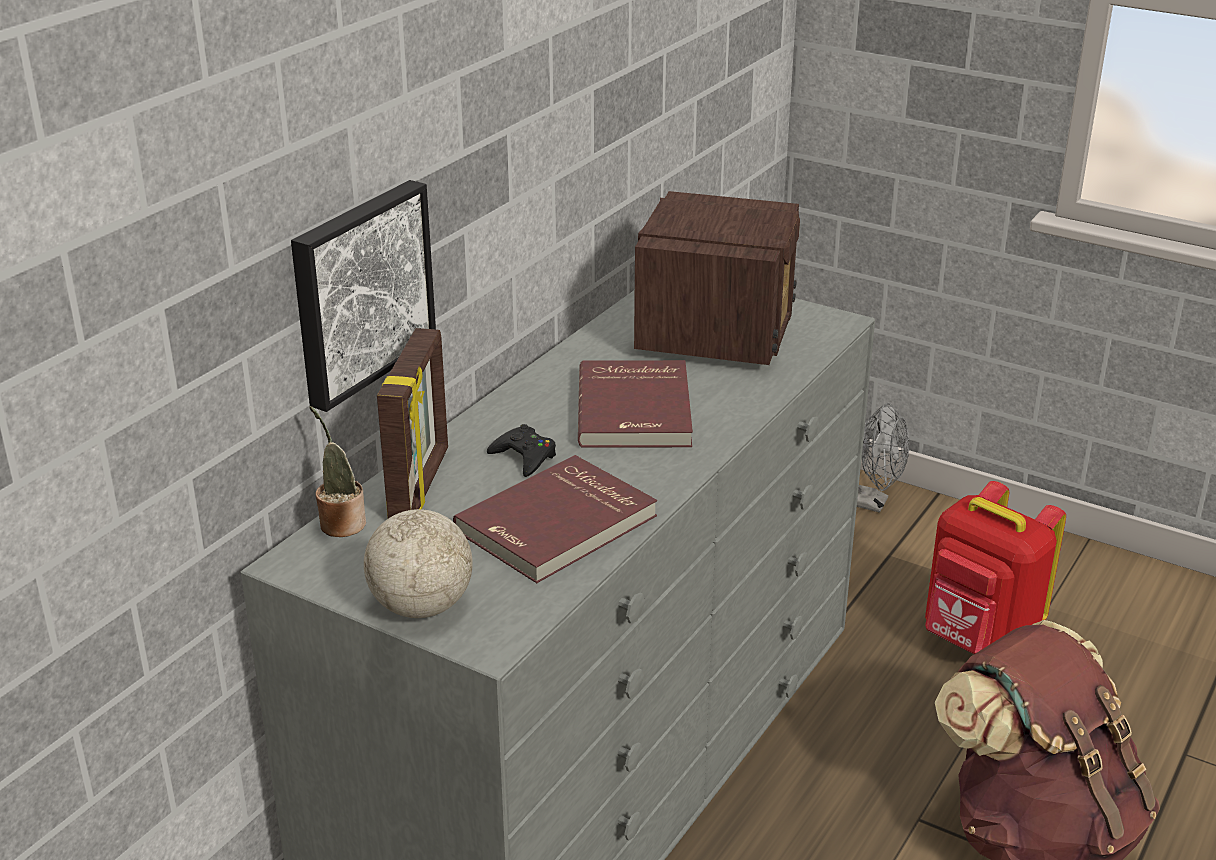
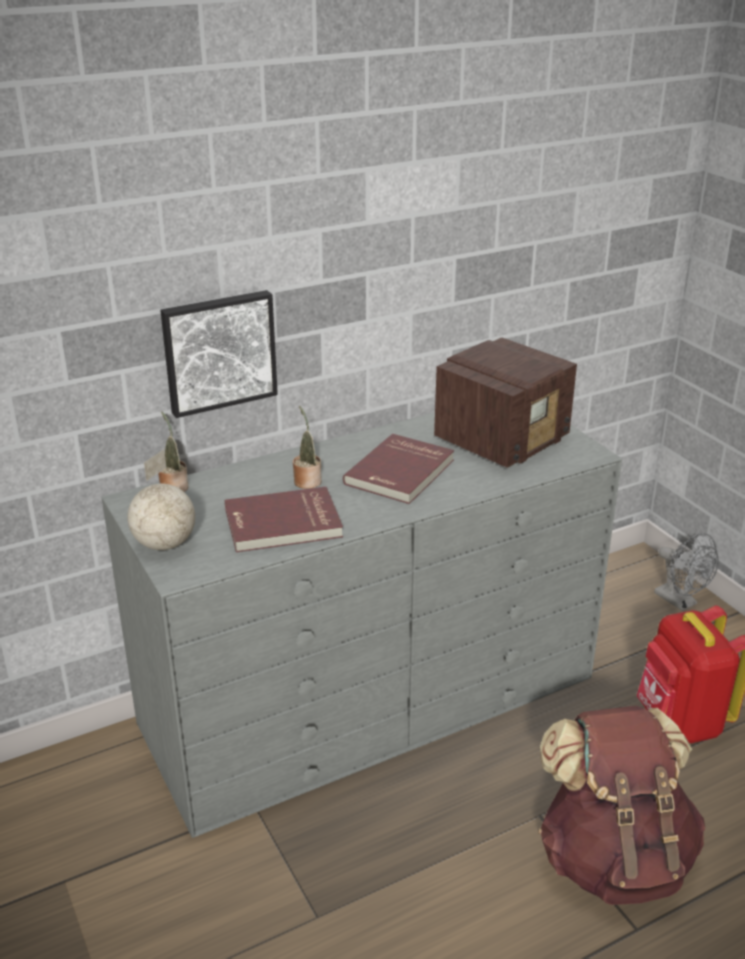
camera: 30 degrees right, 0 degrees up
picture frame [377,328,448,518] -> none
black game controller [487,424,556,477] -> potted plant [293,406,322,489]

